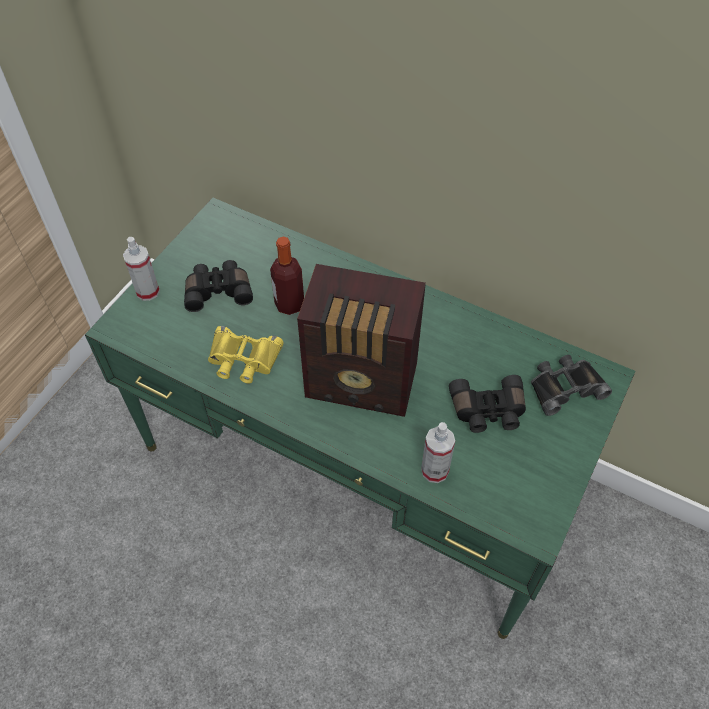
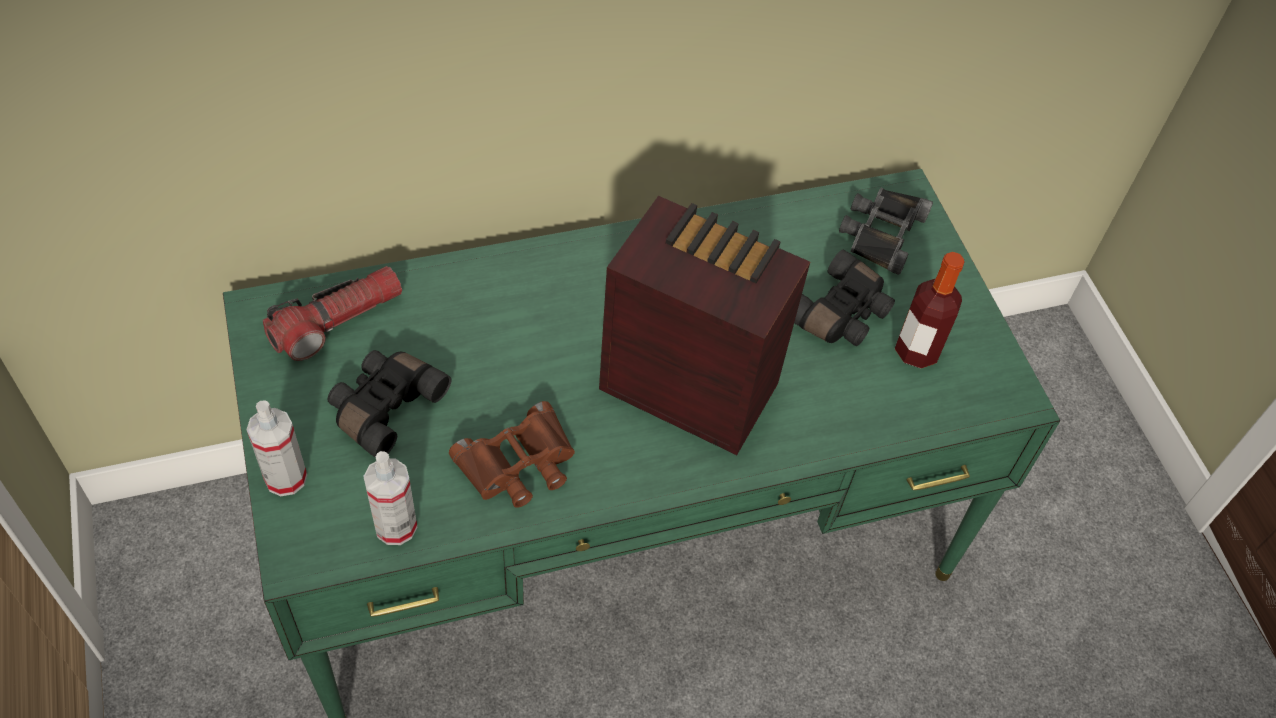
camera: 50 degrees left, 0 degrees up
yellow binoculars [208,326,284,384] -> brown binoculars [449,401,575,508]
bottle [270,237,304,315] -> bottle moved to [895,252,965,368]
radio [297,264,426,417] -> radio turned 120 degrees counterclockwise [599,196,810,455]
spray bottle [421,422,455,483] -> spray bottle moved to [363,451,417,545]
none -> flashlight [263,266,402,361]

